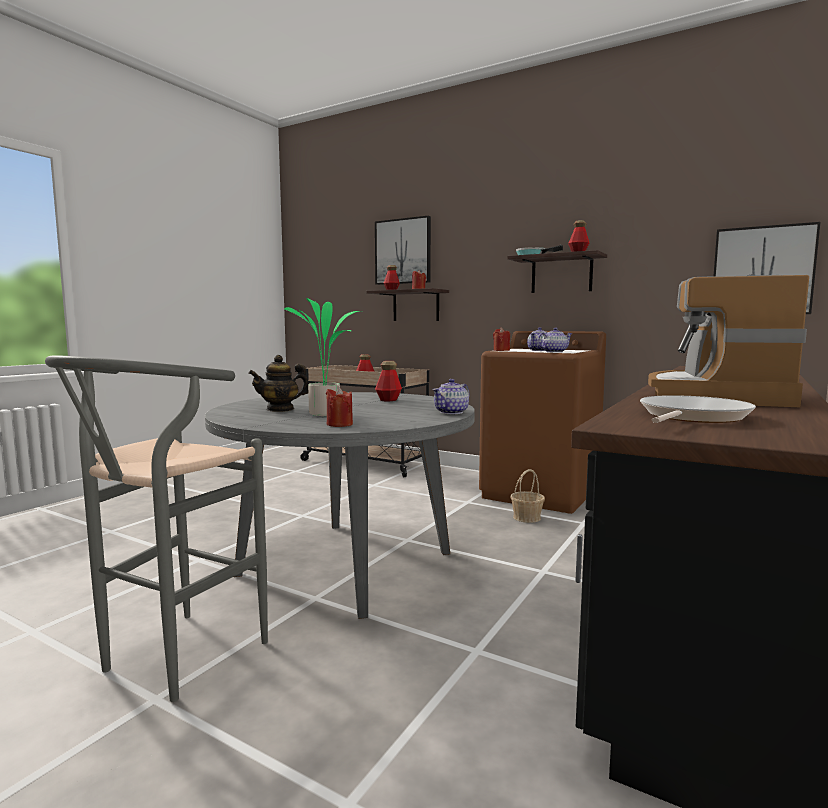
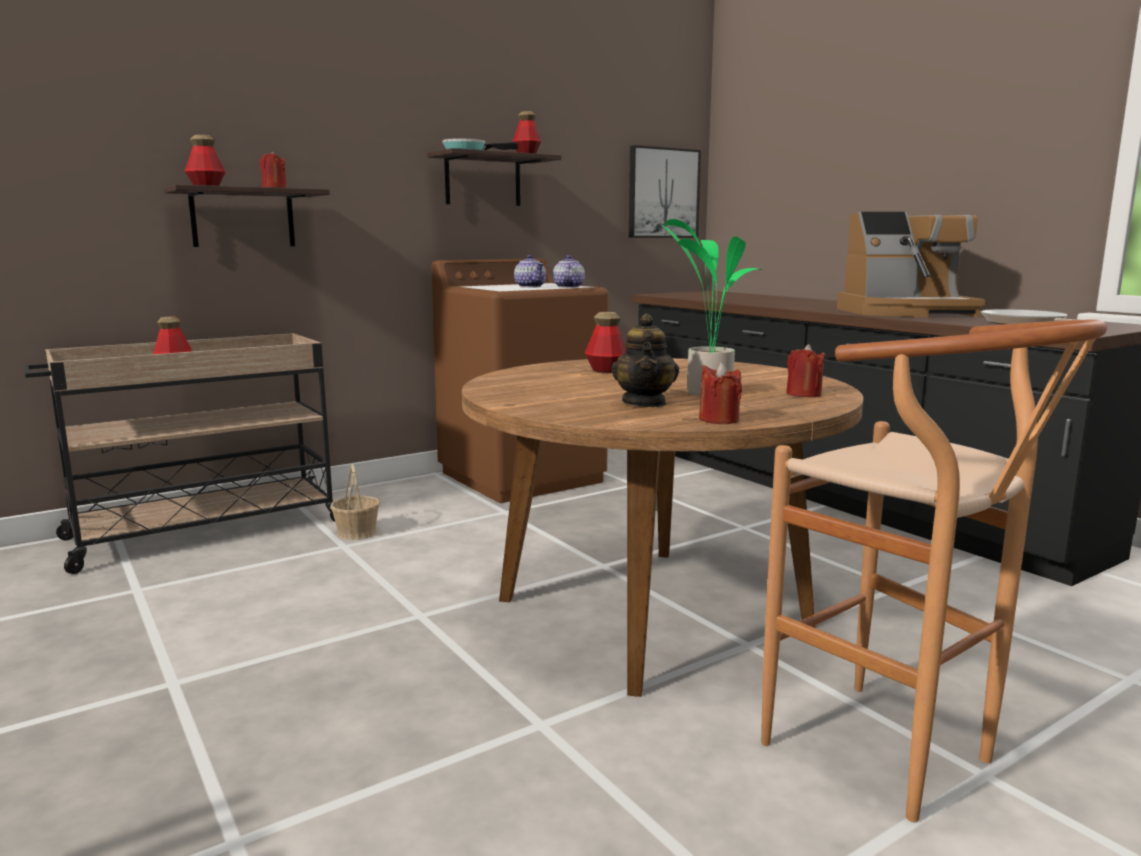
camera: 65 degrees left, 5 degrees up
grey stool [45,355,268,702] -> brown stool [761,320,1107,822]
grey dining table [205,392,475,619] -> brown dining table [462,358,863,697]
picture [375,216,431,285] -> none
teapot [432,379,469,414] -> none
red candle [493,327,510,351] -> red candle moved to [699,362,742,424]
basket [510,469,545,523] -> basket moved to [330,464,380,540]
coffee machine [648,274,809,407] -> coffee machine turned 45 degrees counterclockwise [837,212,985,317]

